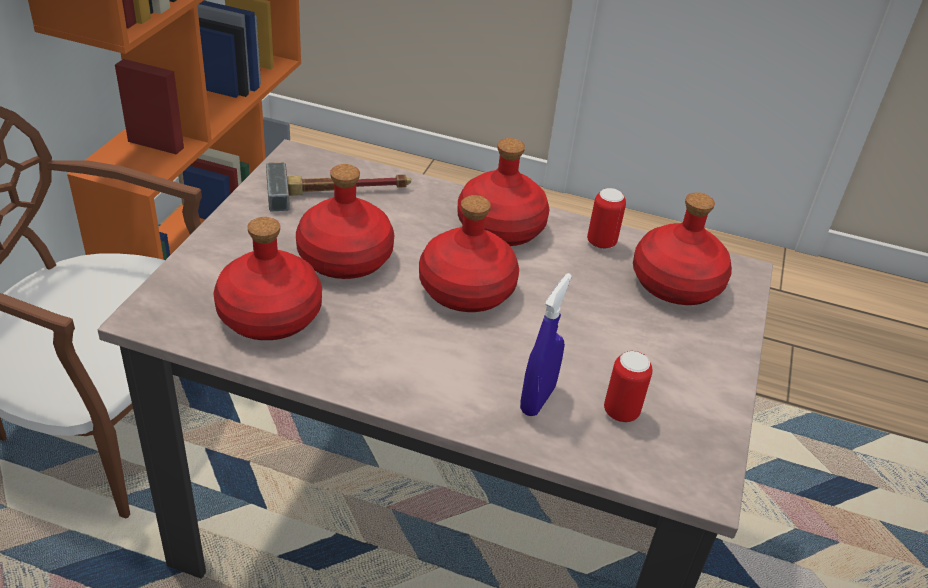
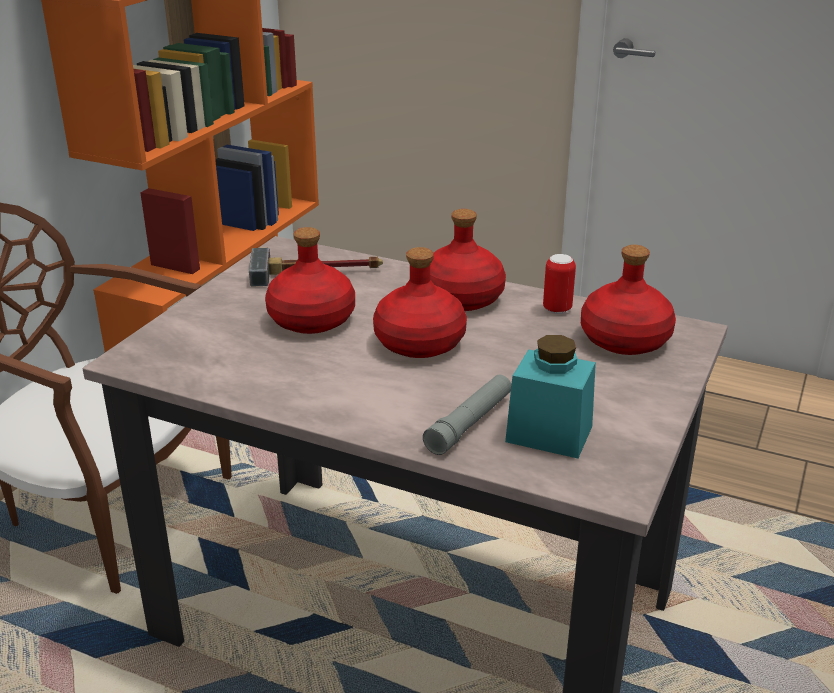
camera: 10 degrees right, 10 degrees down
red bottle [213,217,322,340] -> none
blue spray bottle [520,273,572,416] -> grey flashlight [423,375,511,455]
can [604,351,652,422] -> turquoise jar [505,335,596,459]

